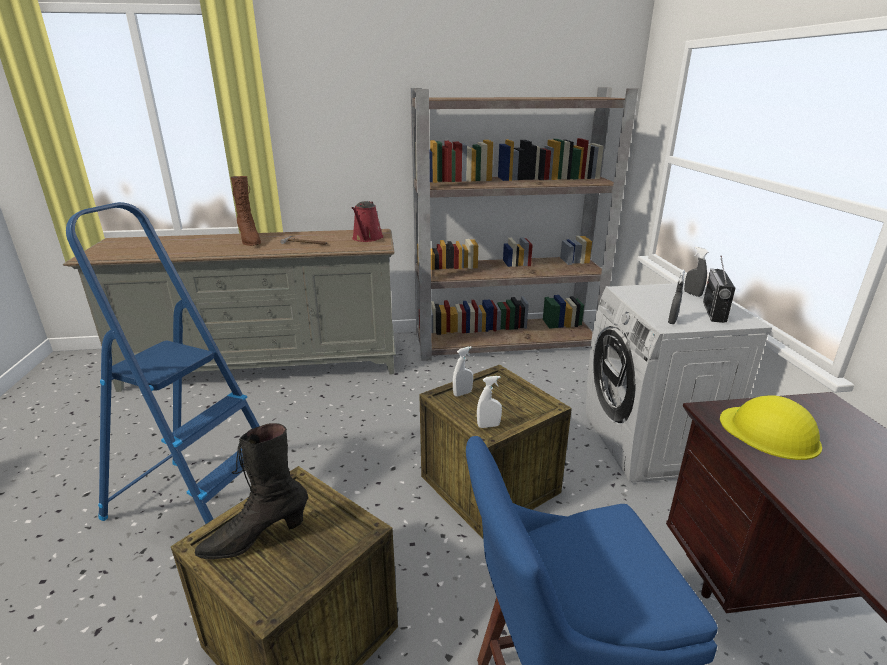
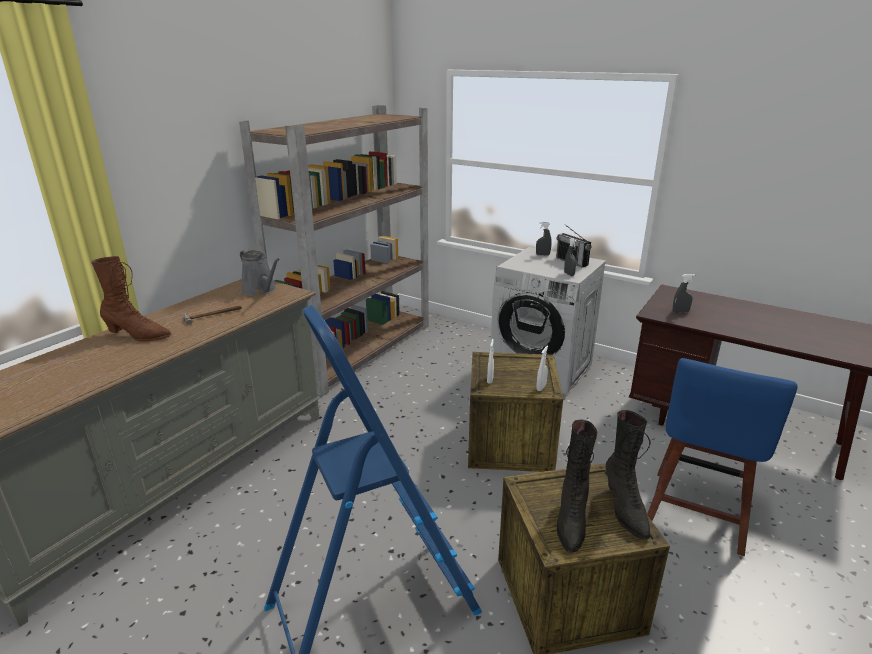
camera: 50 degrees left, 0 degrees up
red watering can [352,201,383,242] -> grey watering can [240,249,280,296]
yellow hard hat [720,395,822,460] -> grey spray bottle [673,274,695,313]
none -> black boot [606,410,650,540]

